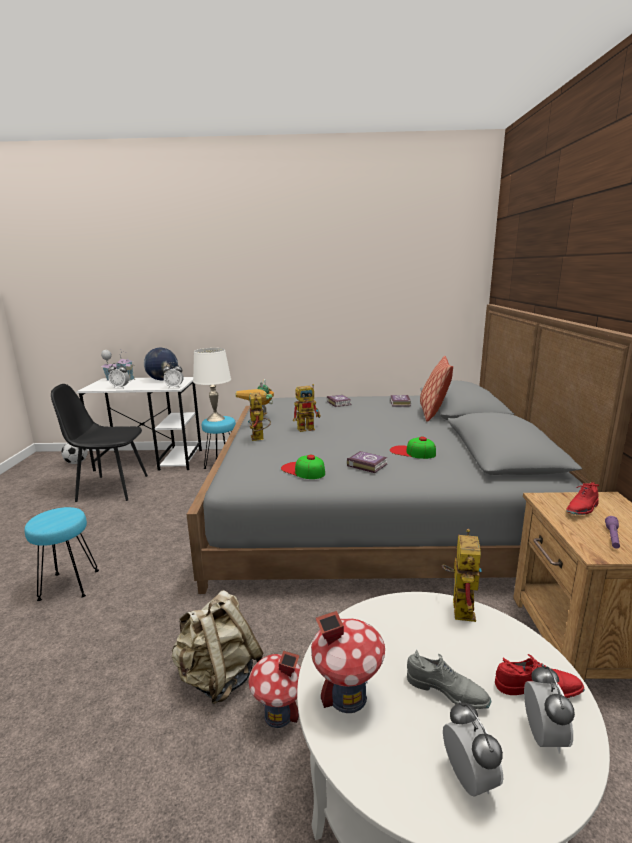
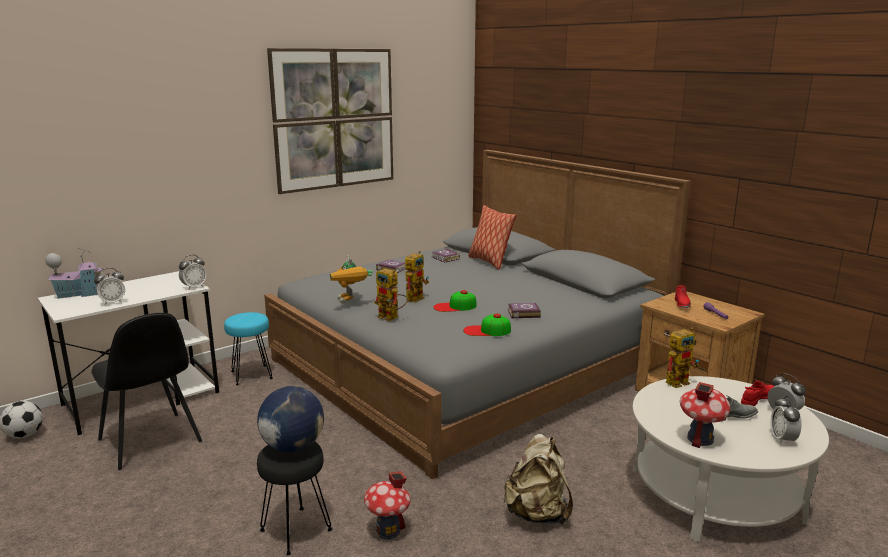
camera: 40 degrees left, 0 degrees up
turquoise stool [24,507,99,601] -> black stool [257,441,332,555]
black chair [51,384,148,502] -> black chair turned 90 degrees counterclockwise [91,313,202,470]
globe [144,348,178,380] -> globe moved to [257,386,324,453]
white table lamp [193,348,231,422] -> none
toy house [248,651,301,728] -> toy house moved to [364,471,410,539]
cap [390,437,436,459] -> cap moved to [433,290,477,312]
toy robot [442,529,482,622] -> toy robot turned 90 degrees clockwise [666,327,699,388]
alarm clock [443,700,503,797] -> alarm clock turned 120 degrees counterclockwise [770,396,802,445]
none -> picture [267,48,393,194]

